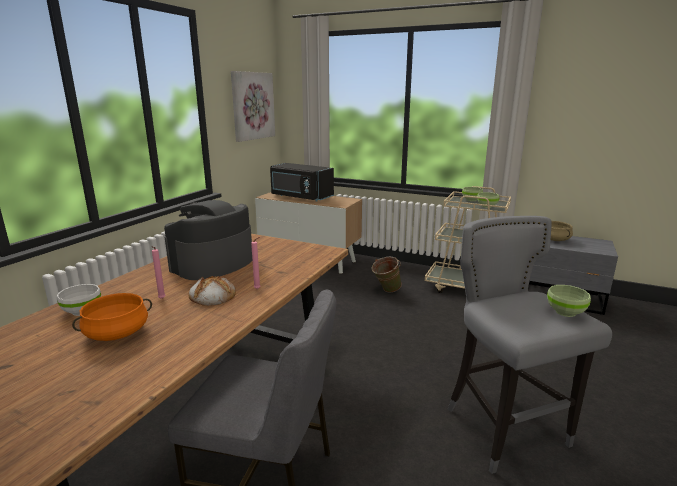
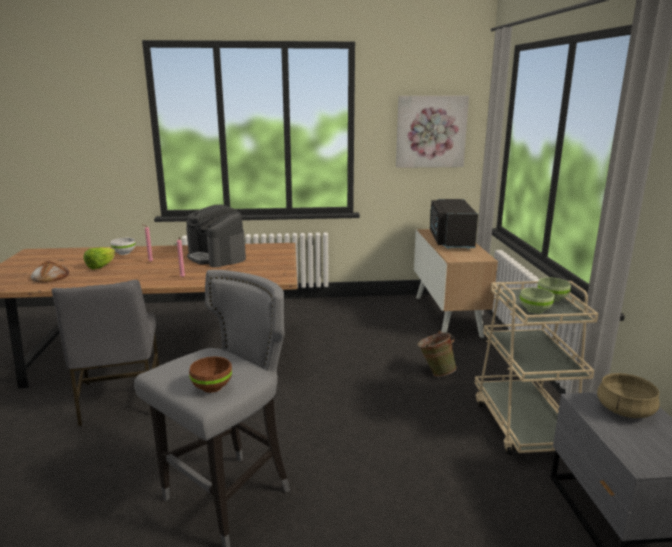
camera: 60 degrees right, 0 degrees up
orange cooking pot [72,293,152,341] -> lettuce [84,247,115,269]
coffee machine [164,200,252,280] -> coffee machine turned 135 degrees counterclockwise [186,204,246,267]
bread [188,276,236,306] -> bread moved to [31,261,69,282]
green bowl [547,285,591,317] -> brown bowl [189,356,232,393]

